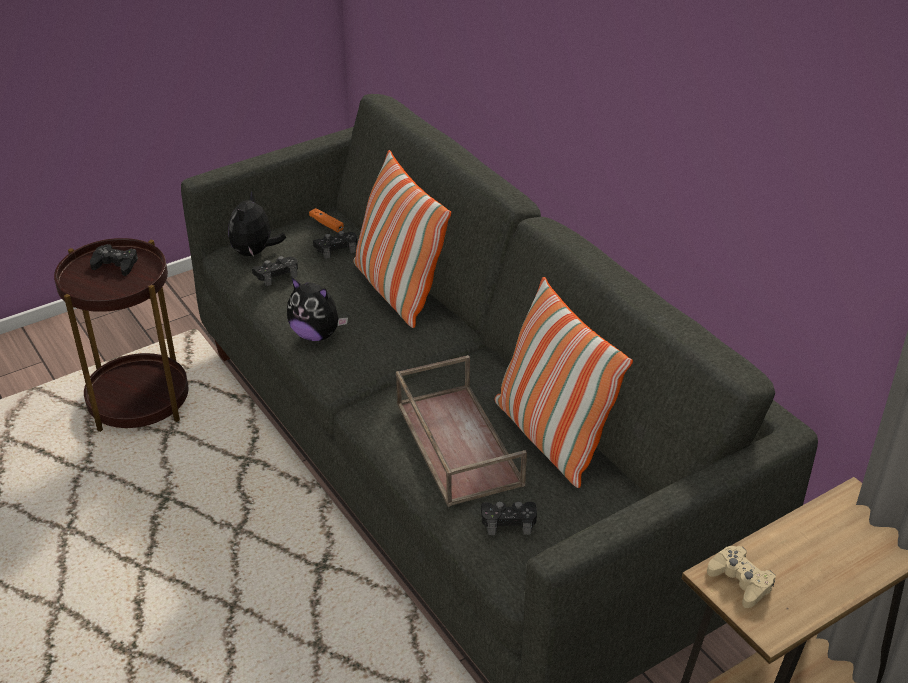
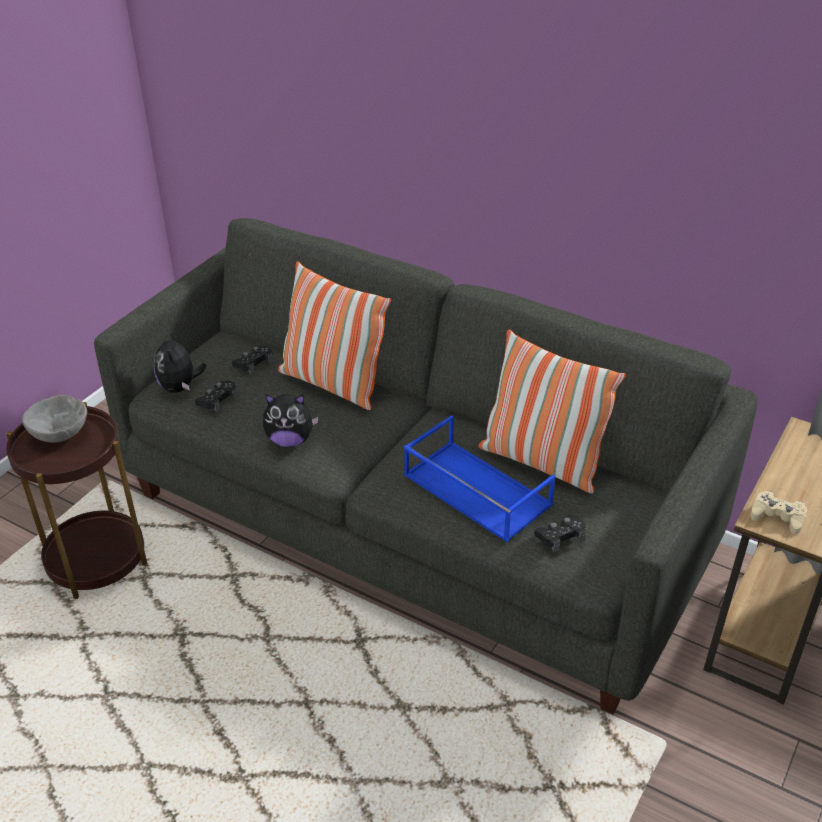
camera: 25 degrees left, 0 degrees up
black game controller [90,244,138,276] -> grey bowl [22,395,87,443]
orange game controller [309,208,344,232] -> none
brown tray [396,355,527,507] -> blue tray [404,415,555,542]

